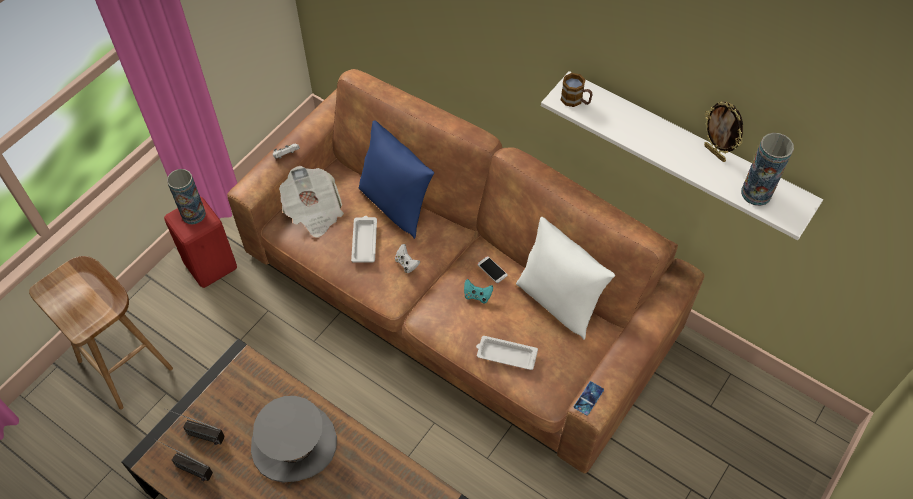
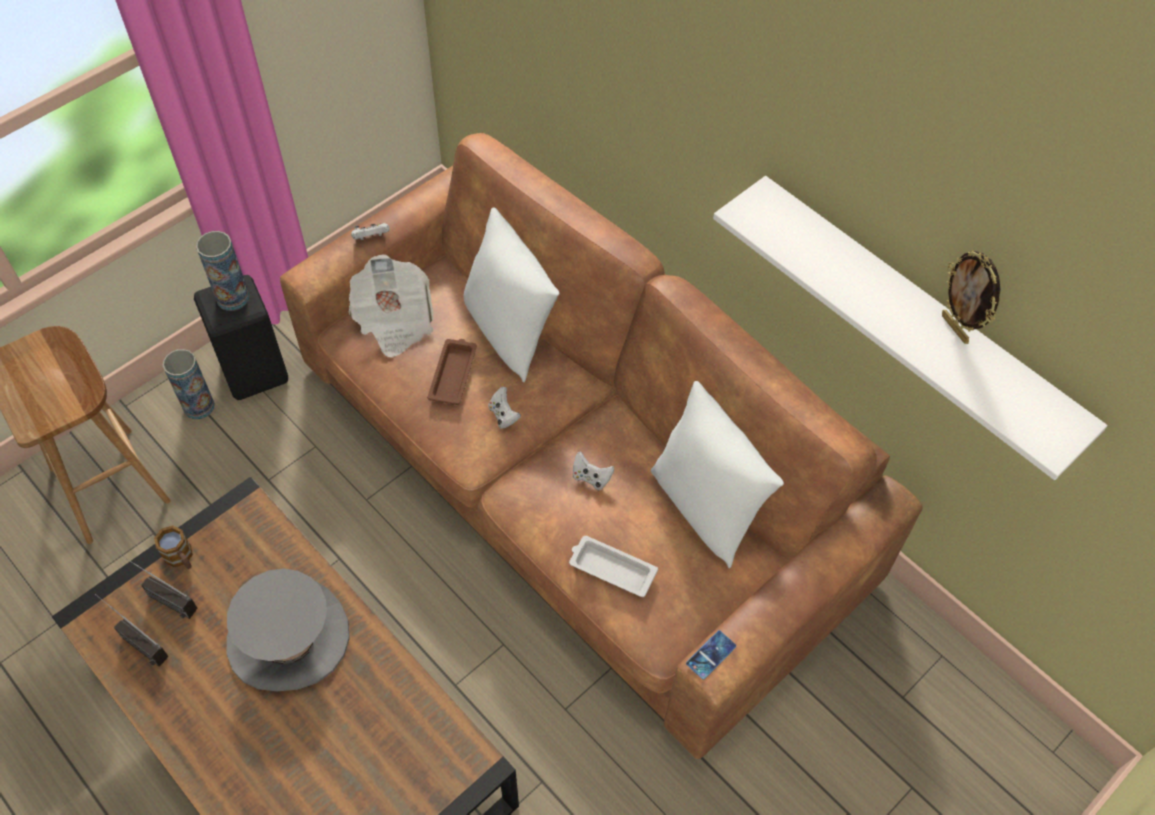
camera: 10 degrees right, 0 degrees up
red stool [164,196,237,288] -> black stool [194,275,288,400]
white tray [351,216,377,263] -> brown tray [427,339,477,405]
blue pillow [359,120,434,239] -> white pillow [464,208,559,382]
turquoise game controller [464,279,493,303] -> white game controller [573,451,614,490]
phone [477,256,508,283] -> none
mug [560,73,593,107] -> mug moved to [154,525,193,569]
vase [741,133,794,206] -> vase moved to [163,349,215,420]

